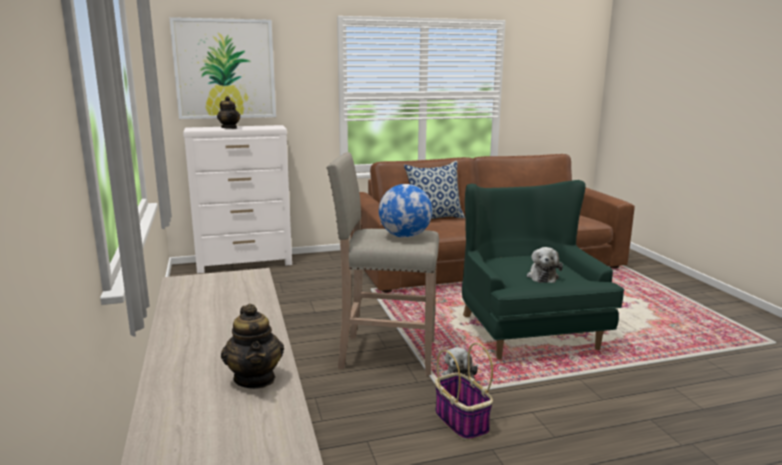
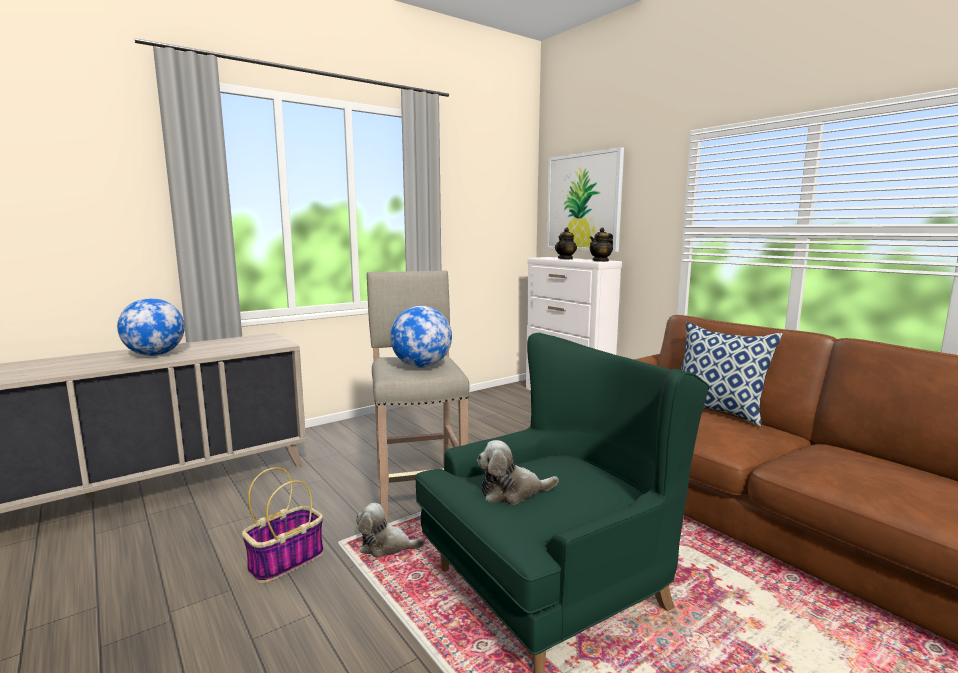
camera: 70 degrees right, 5 degrees down
teapot [221,304,284,389] -> teapot moved to [590,227,613,262]
none -> globe [117,298,185,356]

